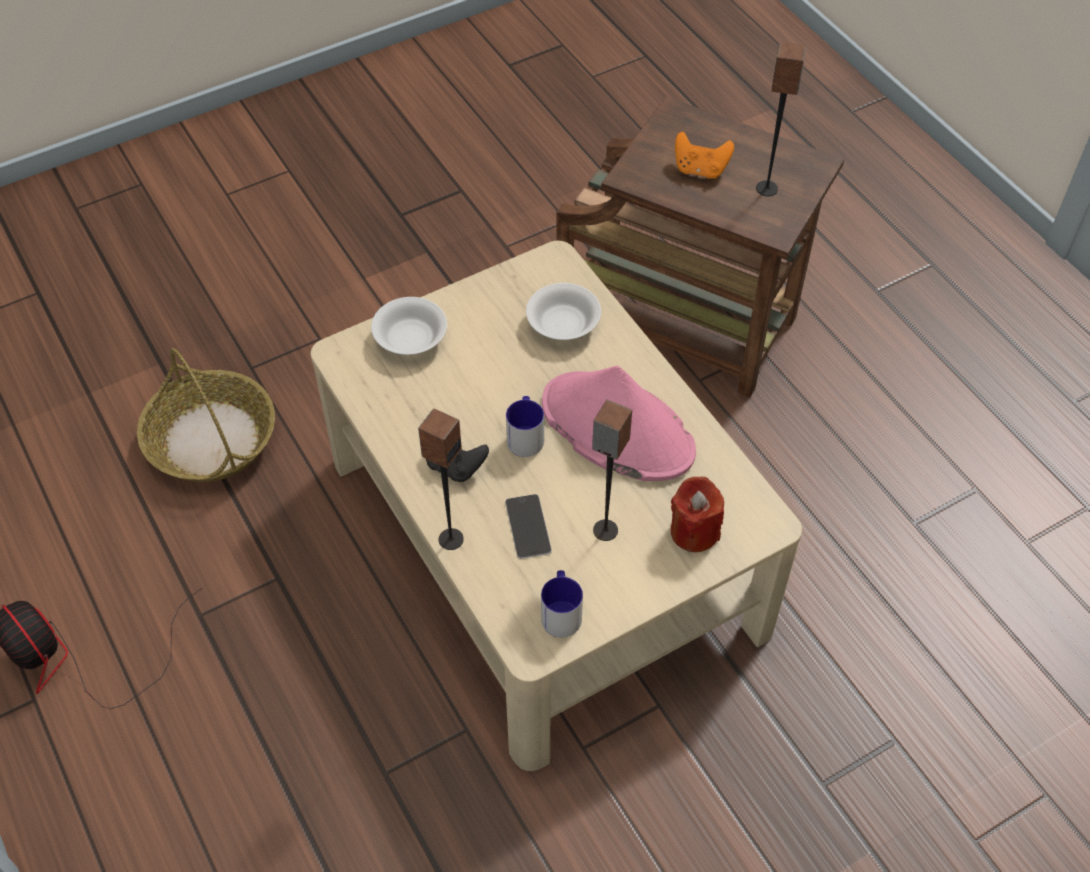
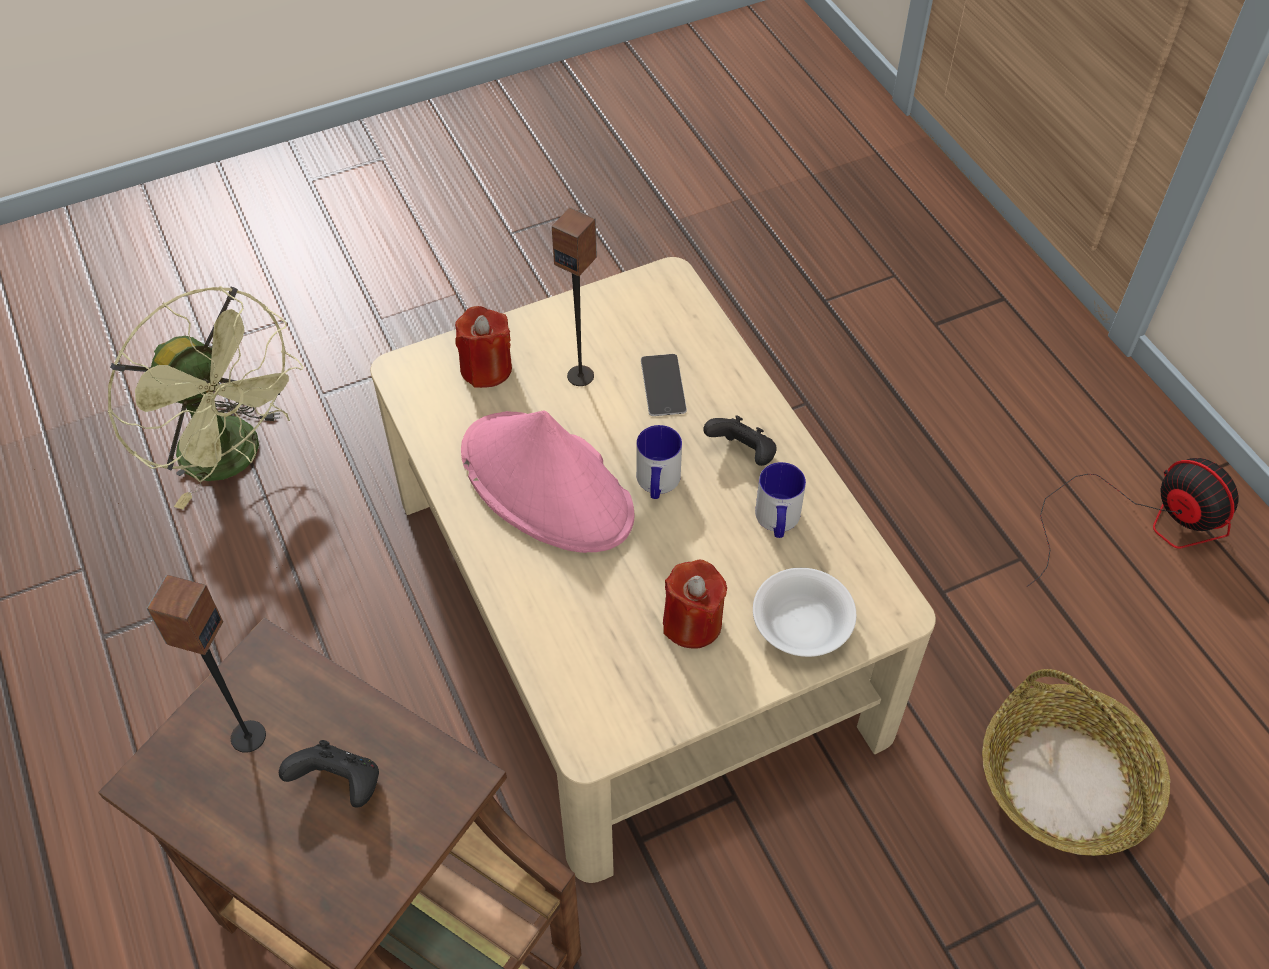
camera: 175 degrees left, 0 degrees up
speaker [418,408,464,550] -> none
white bowl [526,283,601,340] -> none
mug [541,570,583,637] -> mug moved to [755,462,806,538]
orange game controller [675,132,734,179] -> black game controller [279,740,379,807]
none -> green fan [107,286,304,510]
none -> red candle [663,560,727,649]

